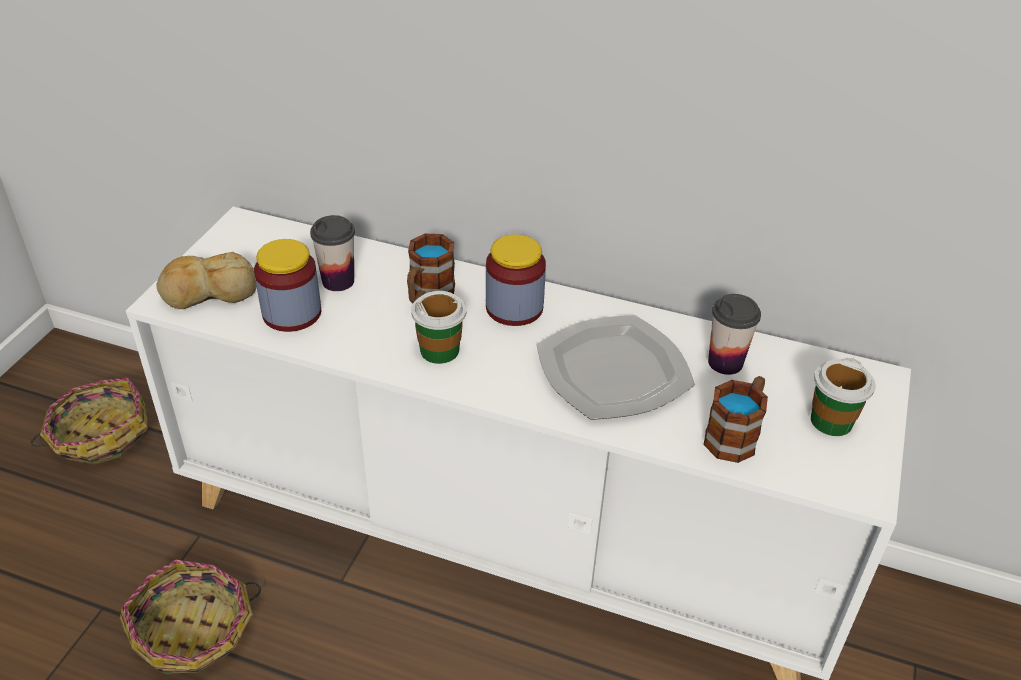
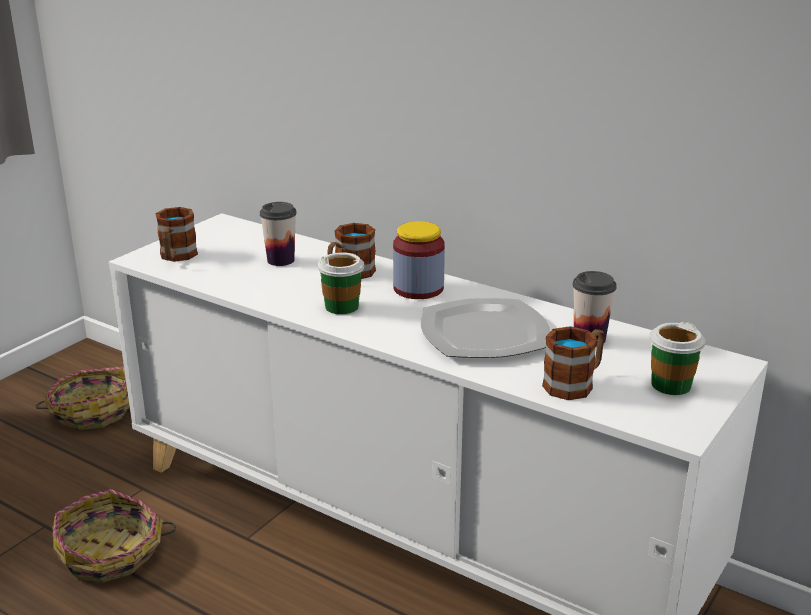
camera: 15 degrees right, 15 degrees down
bread [156,252,257,309] -> mug [155,207,198,262]
jar [254,239,321,332] -> none

